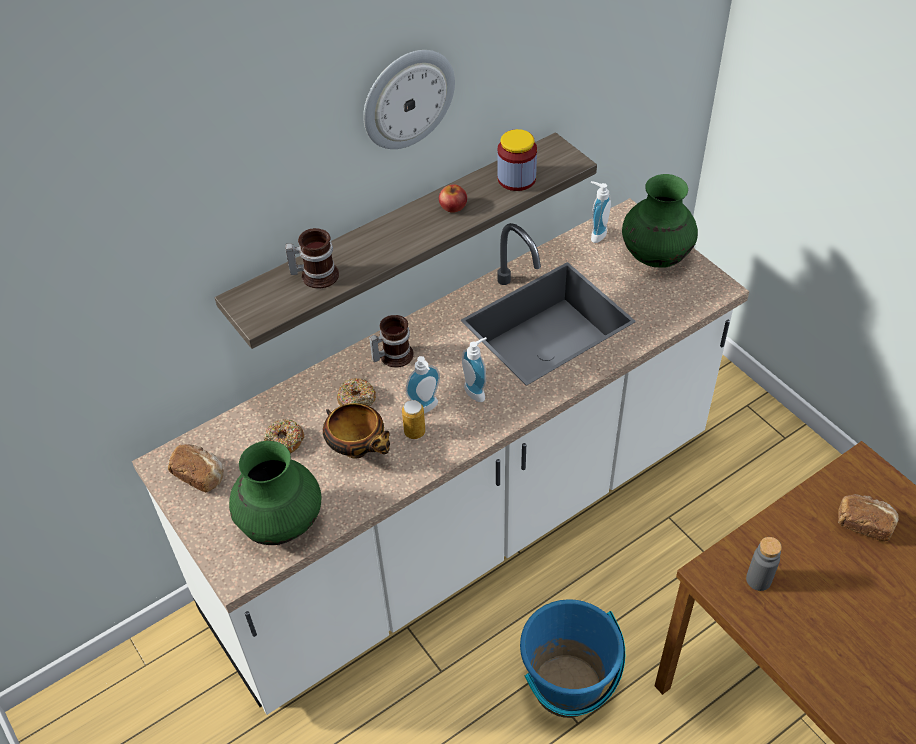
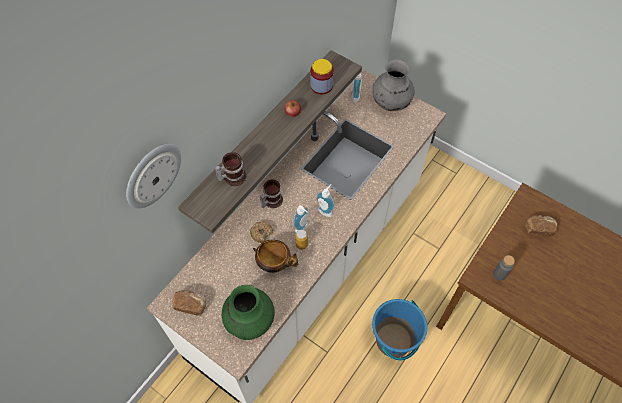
camera: 20 degrees left, 10 degrees up
donut [264,419,304,454] -> none
wall clock [363,50,455,149] -> wall clock moved to [126,144,181,208]
green vase [622,174,698,268] -> grey vase [372,60,415,111]

